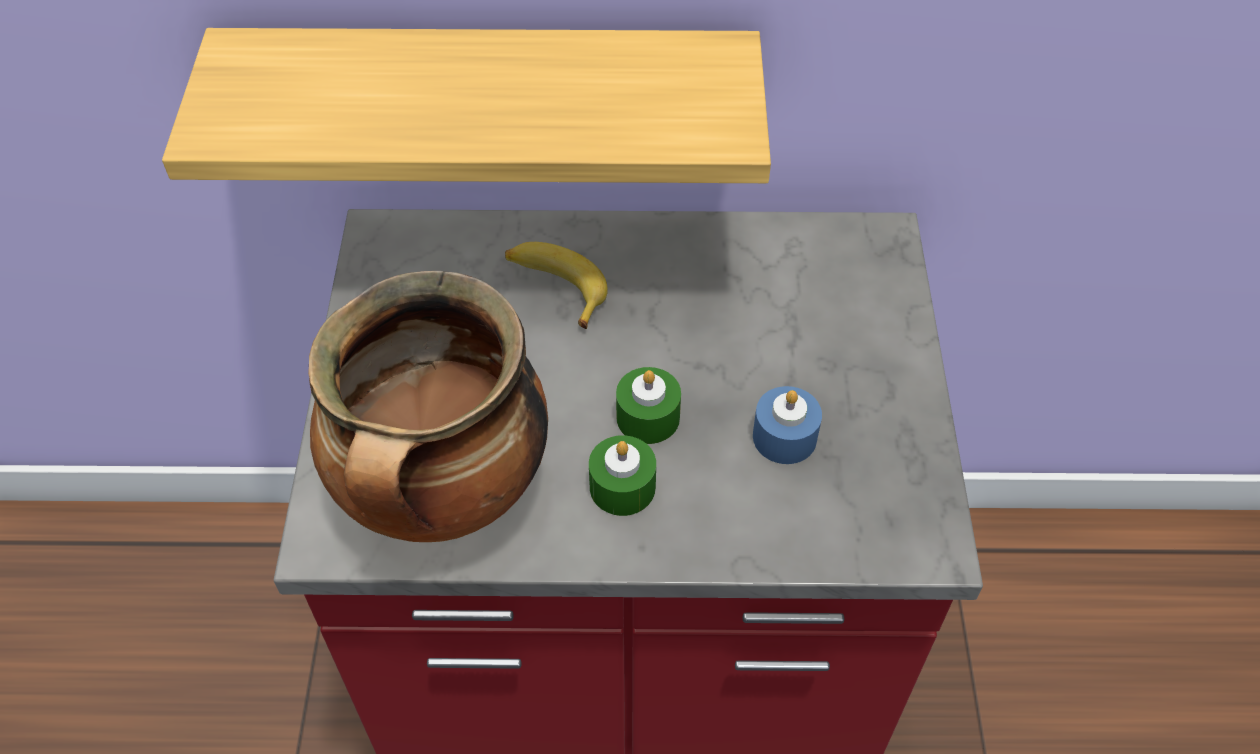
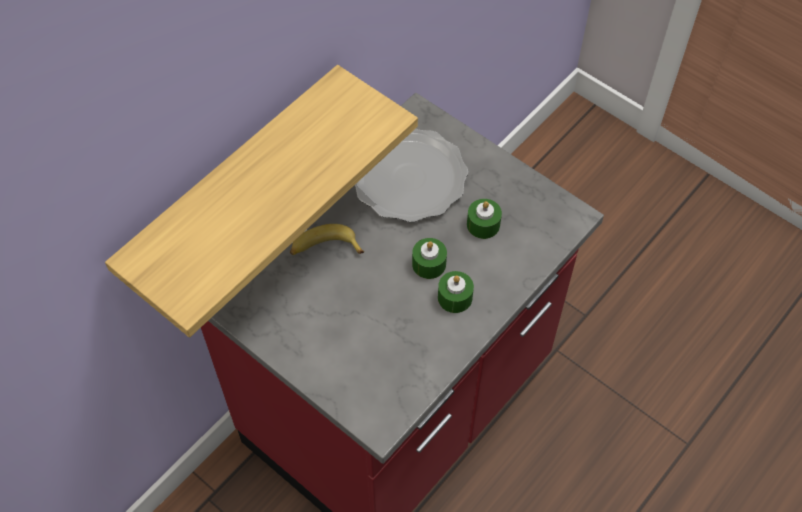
camera: 50 degrees left, 5 degrees up
cooking pot [308,271,548,542] -> none
blue candle [753,386,822,464] -> green candle [467,199,502,239]
none -> plate [355,129,468,222]

